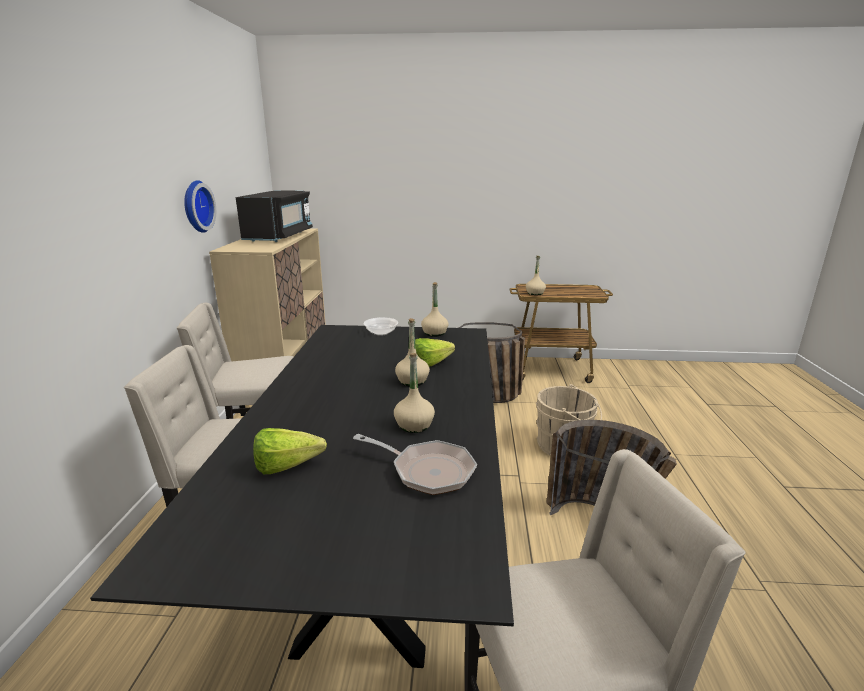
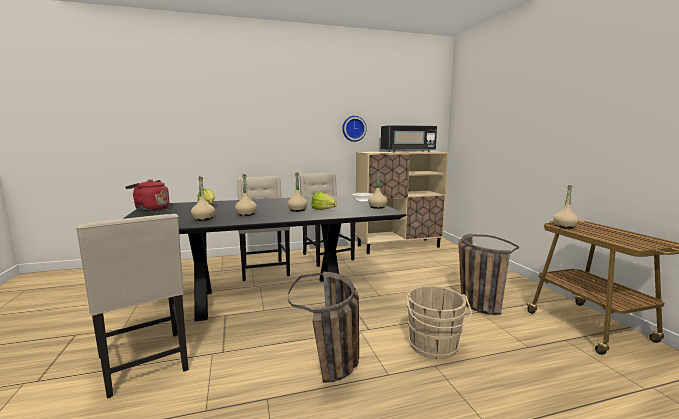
camera: 70 degrees right, 10 degrees down
frying pan [353,434,477,495] -> beige bottle [191,176,215,221]
none -> red kettle [125,180,169,212]

